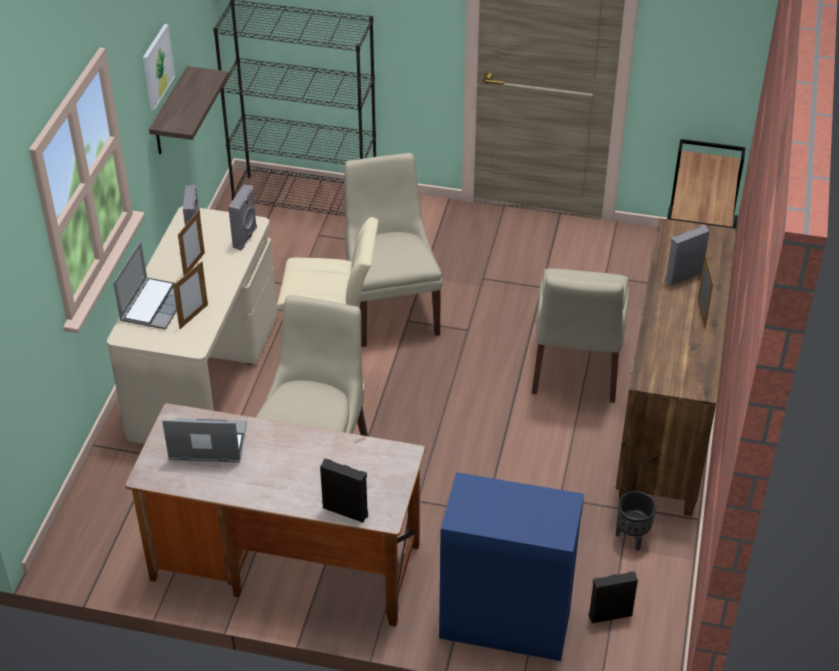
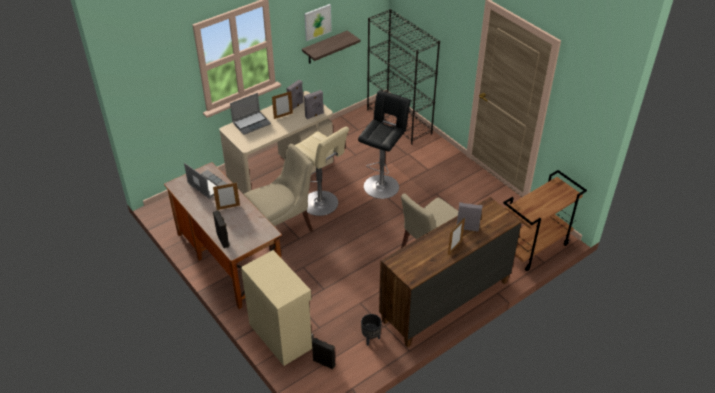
camera: 40 degrees right, 0 degrees up
picture frame [173,261,208,329] -> picture frame moved to [213,183,240,210]
beige chair [345,153,443,347] -> black stool [358,90,411,199]
blue cabinet [439,472,584,661] -> beige cabinet [241,250,314,366]

